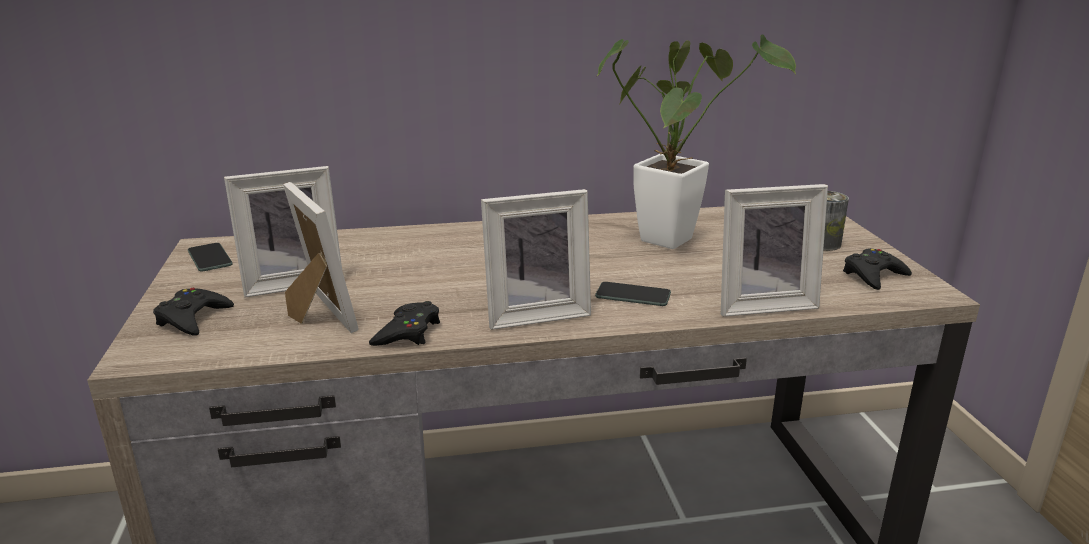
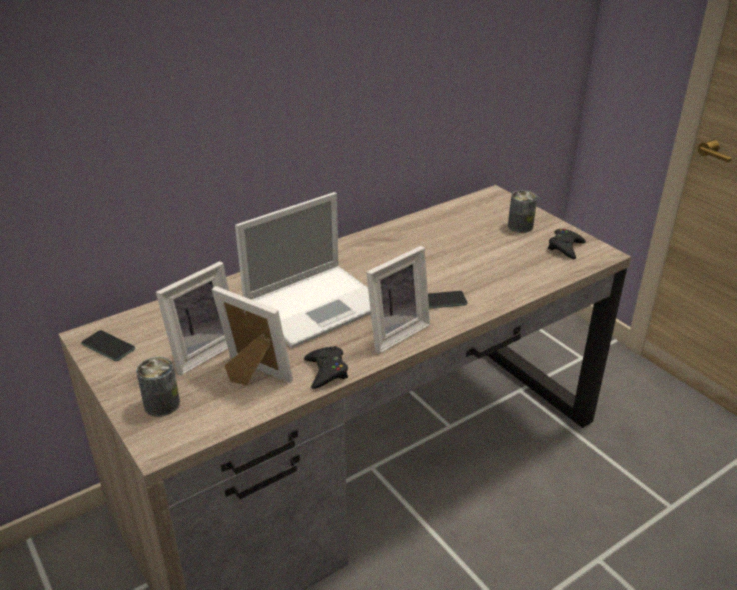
camera: 25 degrees left, 10 degrees up
black game controller [153,288,234,336] -> can [136,357,180,417]
potted plant [596,34,796,249] -> none
picture frame [721,184,828,317] -> none
none -> laptop [235,192,371,348]

